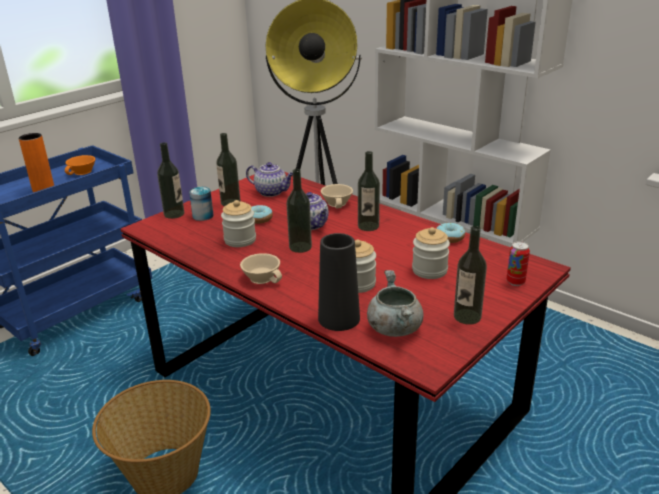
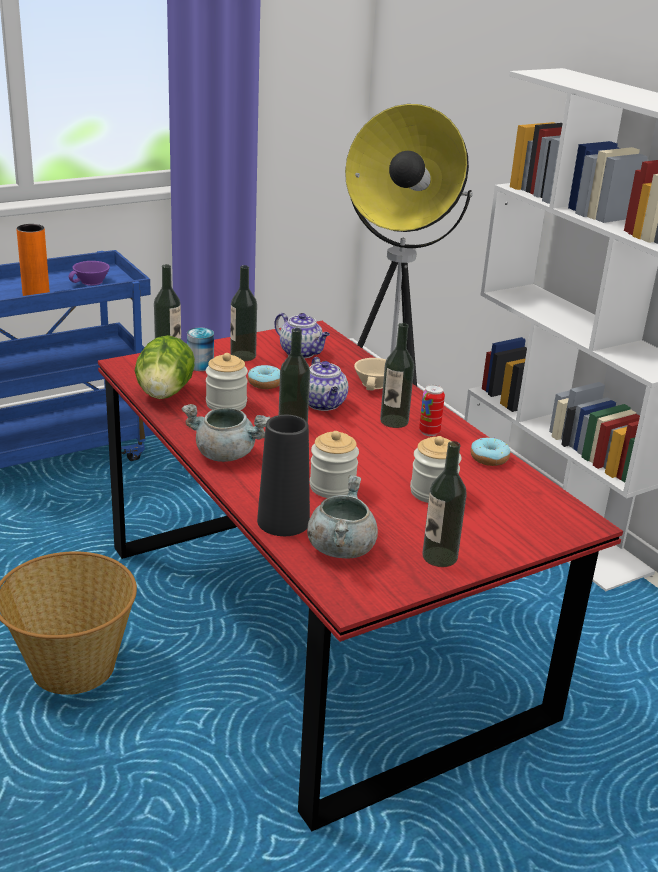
camera: 15 degrees right, 0 degrees up
orange cup [65,155,95,175] -> purple cup [69,261,110,286]
beige cup [240,253,282,284] -> grey cooking pot [182,404,270,462]
can [506,241,530,286] -> can moved to [419,385,445,436]
none -> lettuce [135,335,195,399]

